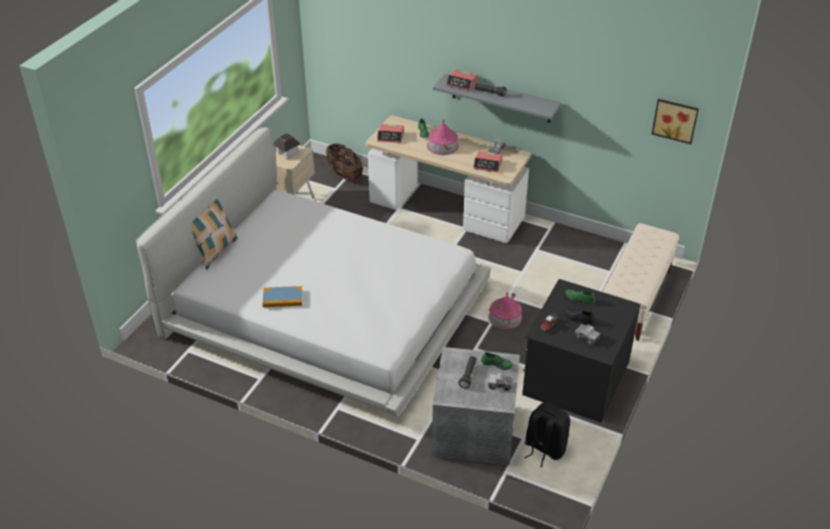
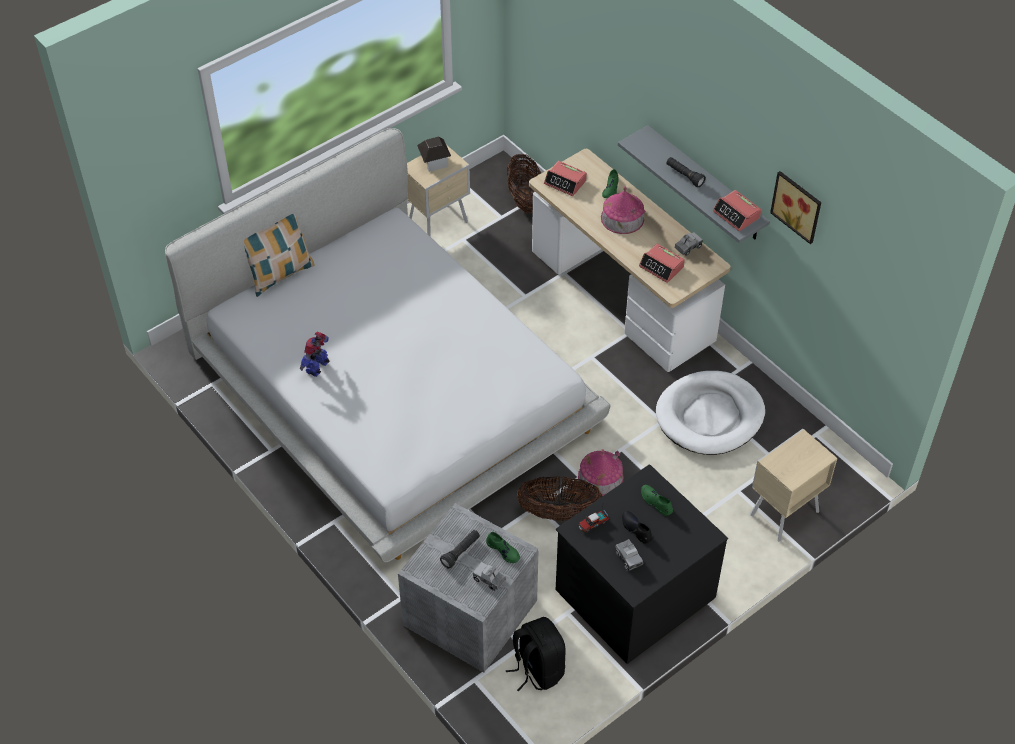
camera: 25 degrees right, 10 degrees up
book [263,286,302,307] -> toy robot [300,332,330,377]
alarm clock [446,69,478,91] -> alarm clock moved to [713,190,761,231]
beige bench [602,223,679,341] -> beige nightstand [750,429,838,541]
picture [652,99,699,144] -> picture moved to [770,171,821,244]
none -> basket [517,476,602,521]
none -> white dog bed [656,371,765,455]

